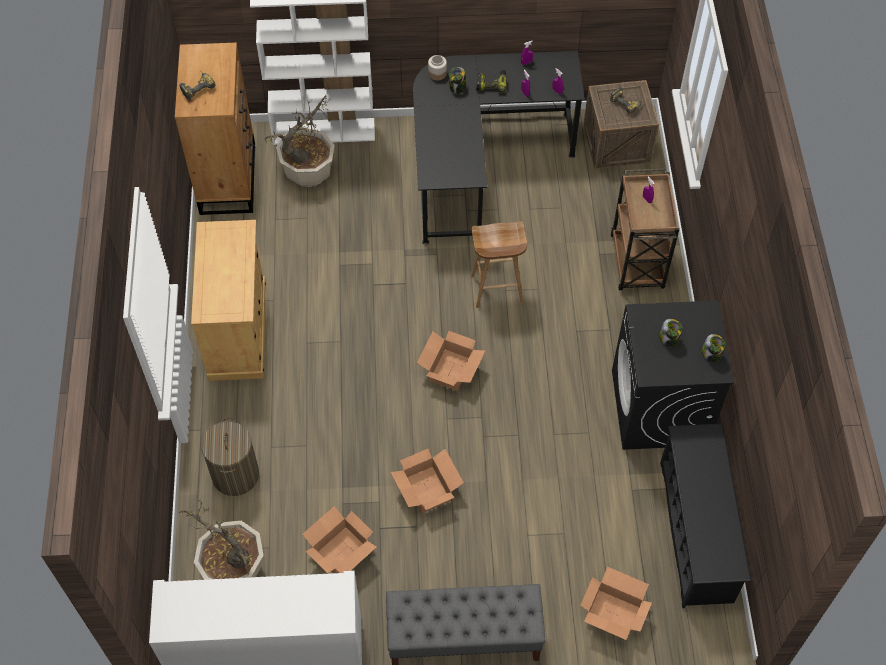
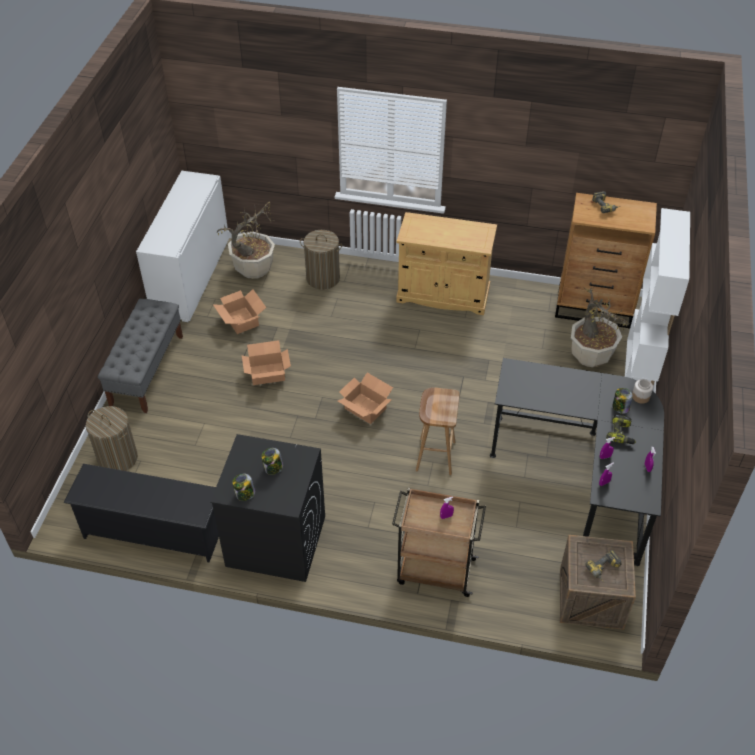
camera: 105 degrees right, 10 degrees down
cardboard box [580,567,652,640] -> laundry basket [86,406,138,471]

